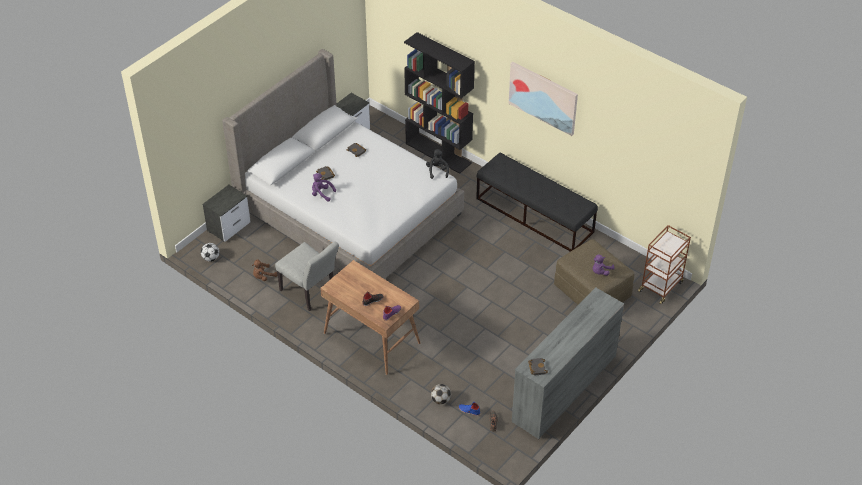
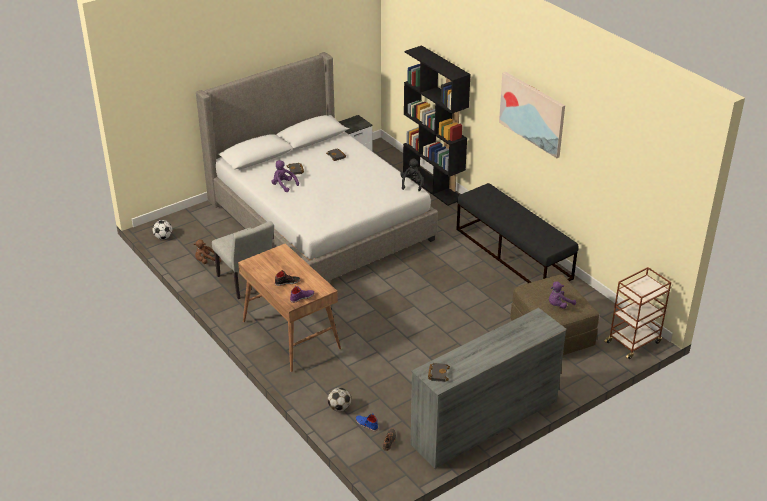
camera: 15 degrees right, 10 degrees down
nightstand [202,185,251,242] -> none

